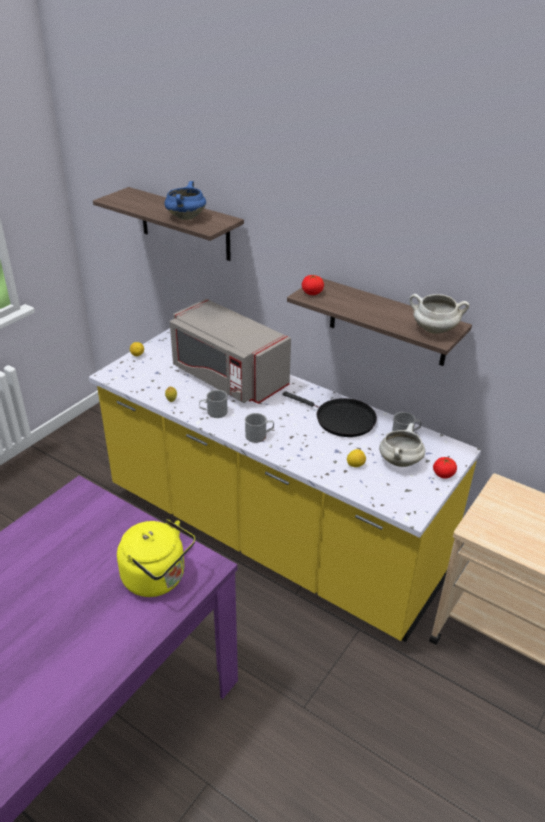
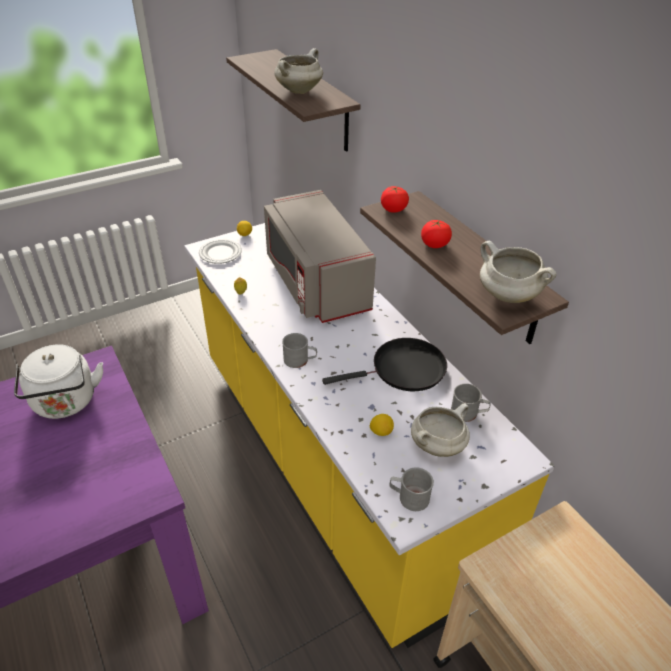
camera: 25 degrees right, 5 degrees up
yellow kettle [117,519,195,597] -> none
blue cooking pot [165,181,206,220] -> white cooking pot [274,48,323,94]
grey mug [199,390,227,418] -> grey mug moved to [389,467,434,511]
black frying pan [283,391,377,437] -> black frying pan turned 75 degrees counterclockwise [322,338,447,391]
tomato [433,457,457,479] -> tomato moved to [421,220,452,248]
none -> white kettle [14,344,103,419]
none -> plate [199,239,242,264]

